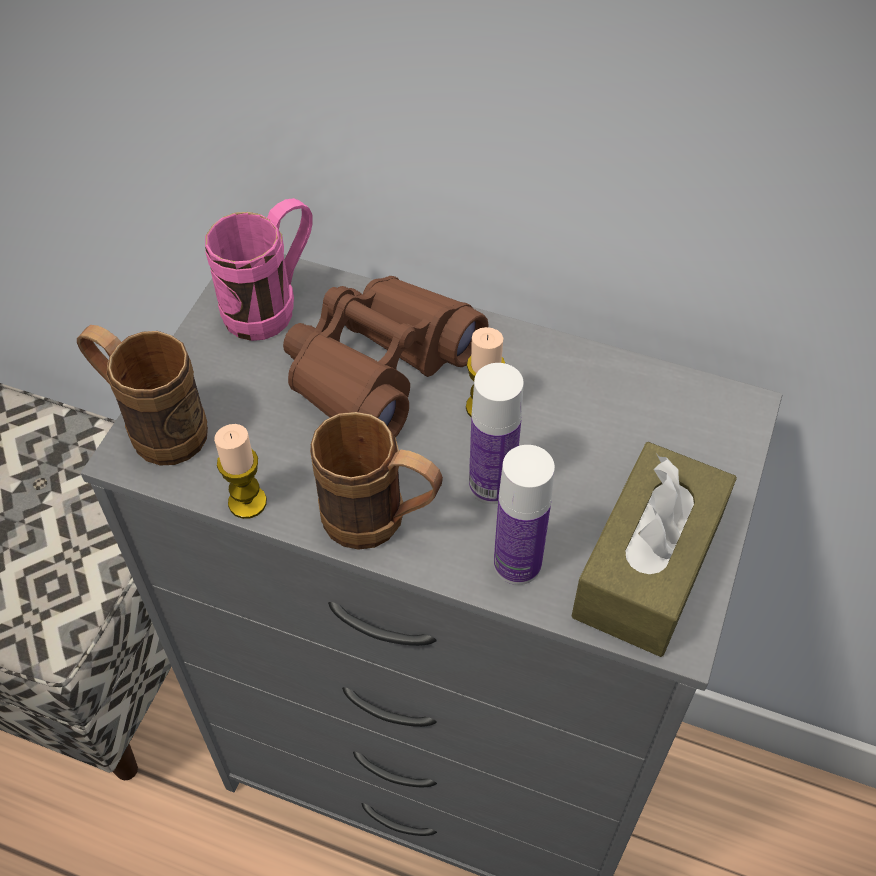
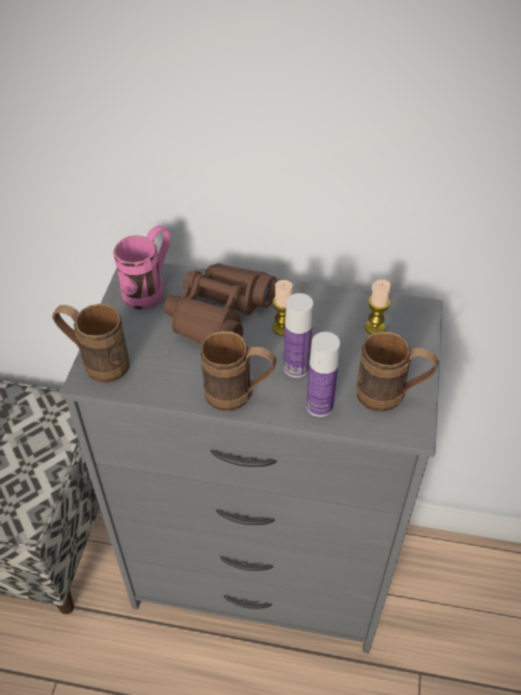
camera: 10 degrees left, 5 degrees down
candle [214,424,267,519] -> candle moved to [365,279,391,334]
brown tissue box [572,442,737,657] -> brown mug [356,332,438,412]

